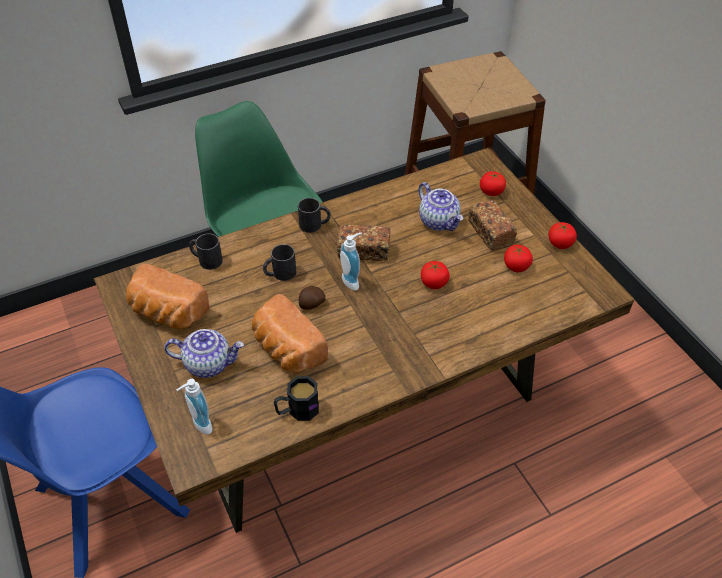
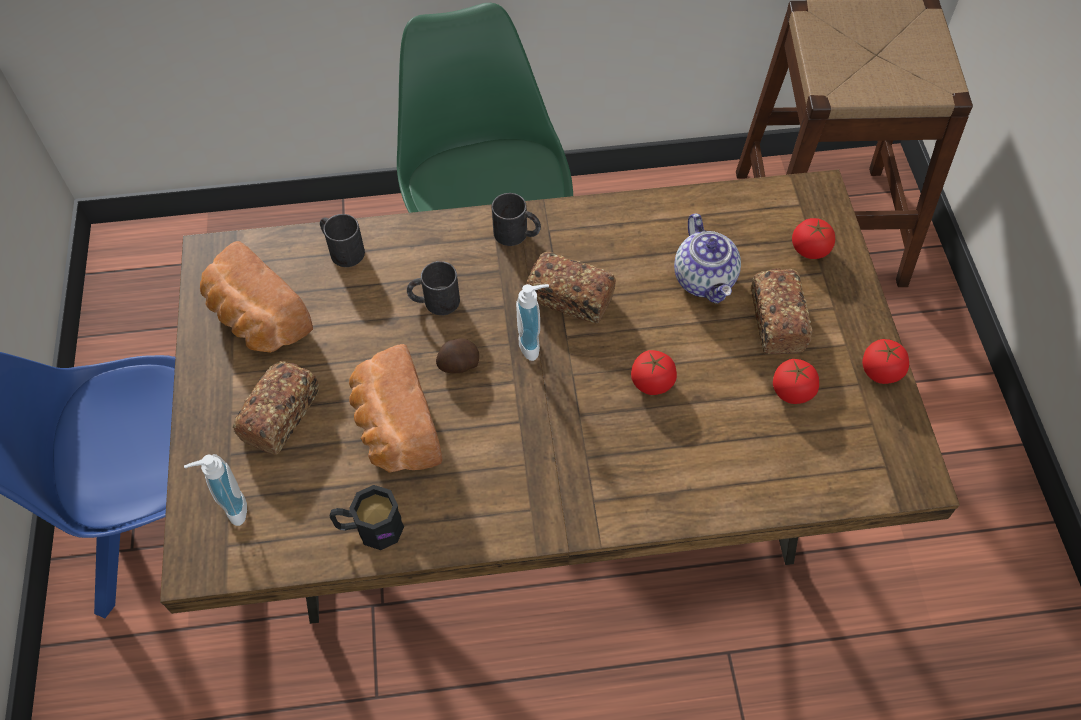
camera: 20 degrees right, 10 degrees up
teapot [164,329,244,378] -> bread [233,361,319,455]

